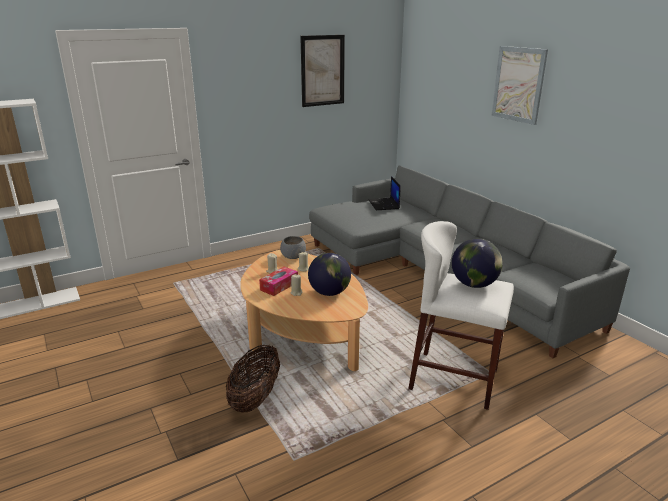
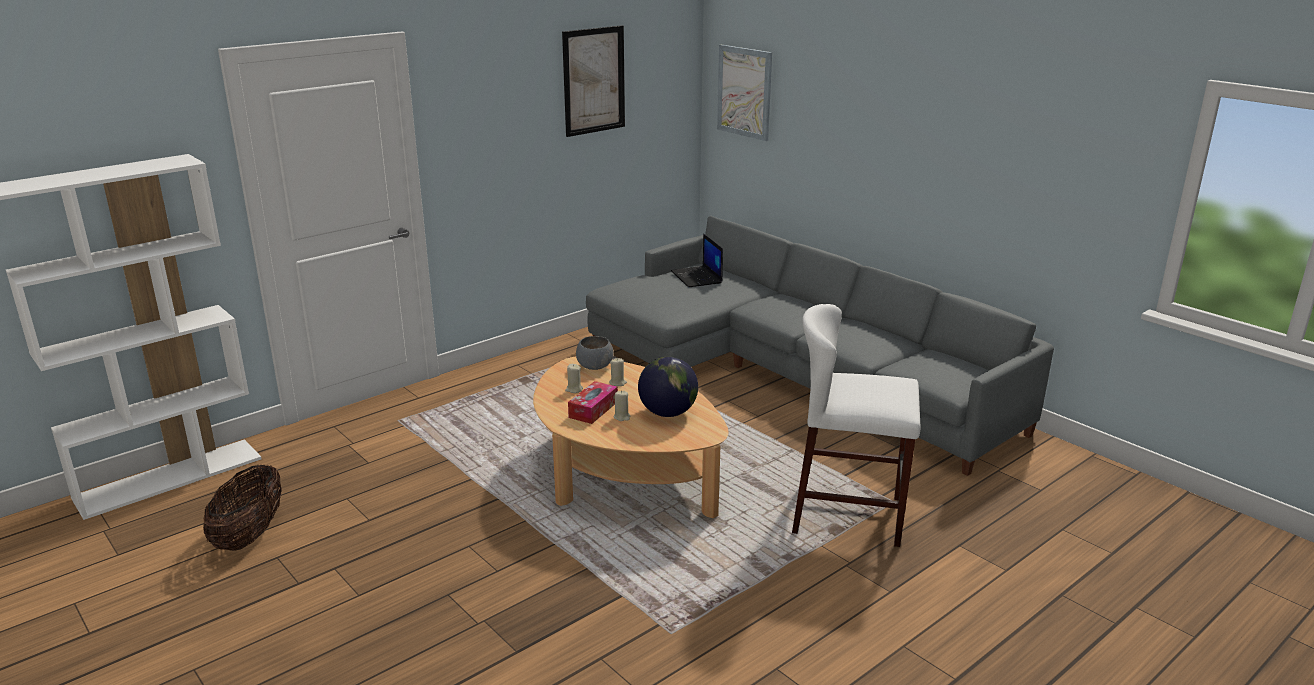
camera: 10 degrees left, 0 degrees up
basket [226,345,280,413] -> basket moved to [203,464,282,551]
globe [452,239,503,288] -> none
picture [491,46,548,125] -> picture moved to [717,45,772,141]

